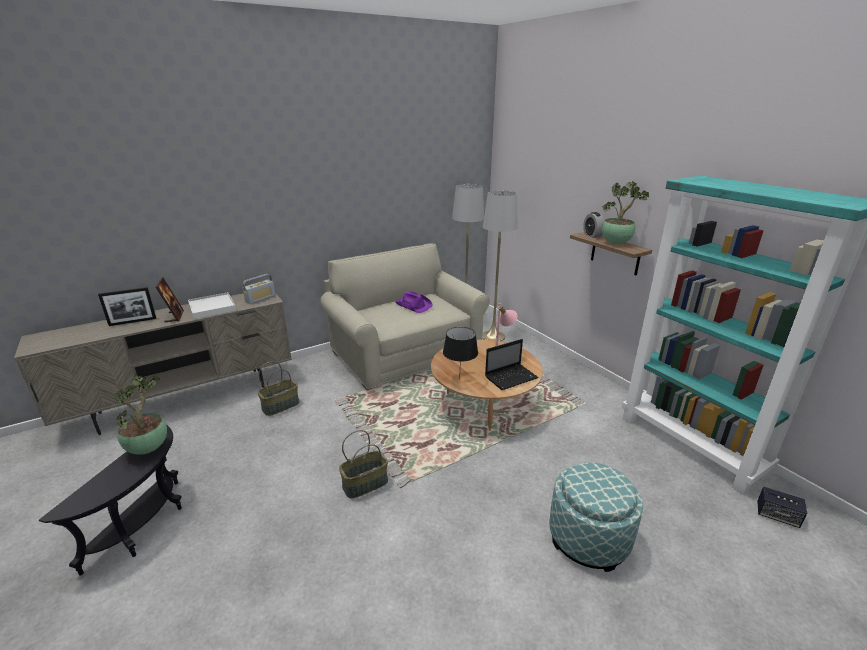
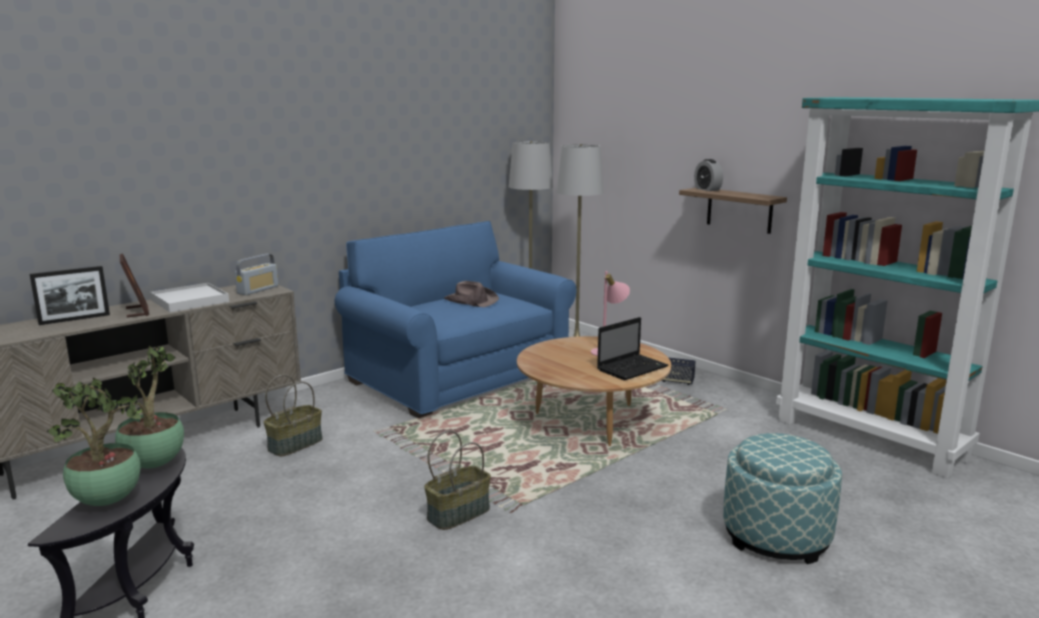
camera: 10 degrees left, 10 degrees down
beige sofa [320,243,490,390] -> blue sofa [334,221,577,418]
purple hat [395,291,433,313] -> brown hat [444,281,499,307]
black table lamp [443,327,478,380] -> none
potted plant [602,181,649,244] -> potted plant moved to [47,378,141,506]
speaker [757,487,807,528] -> speaker moved to [661,357,696,385]

